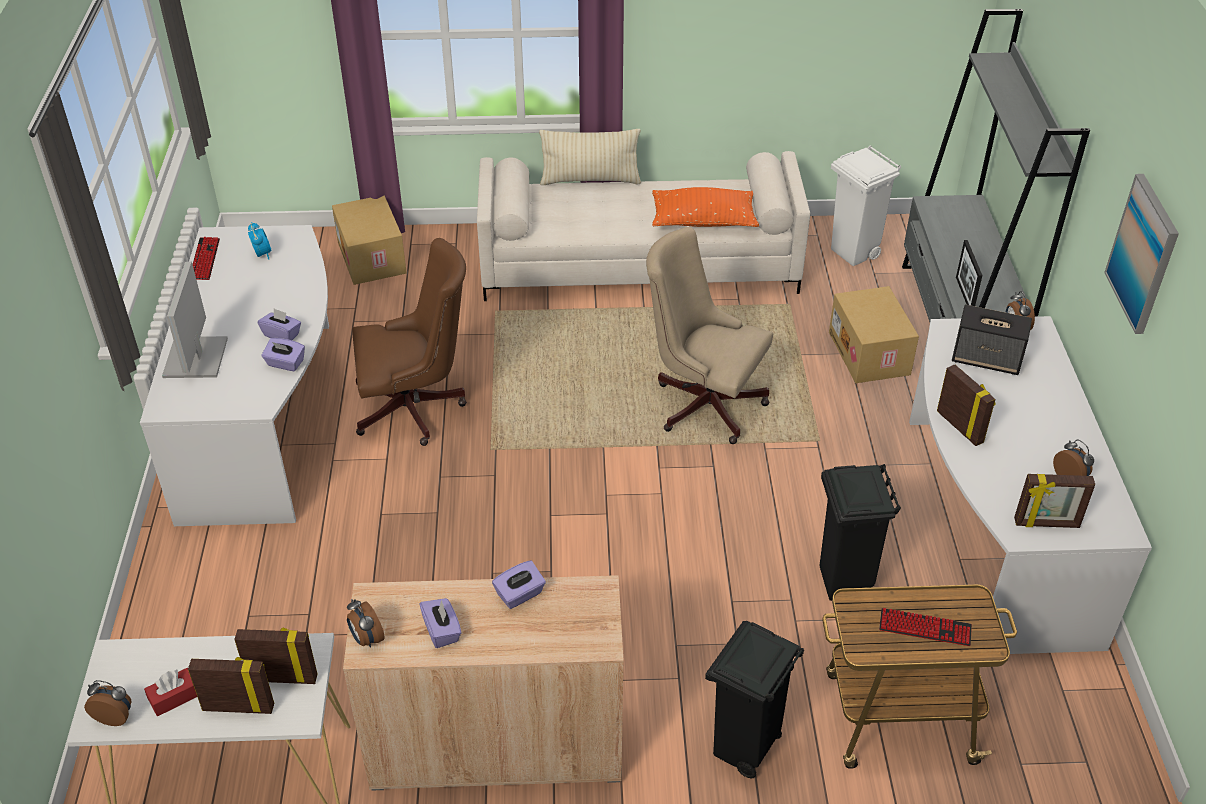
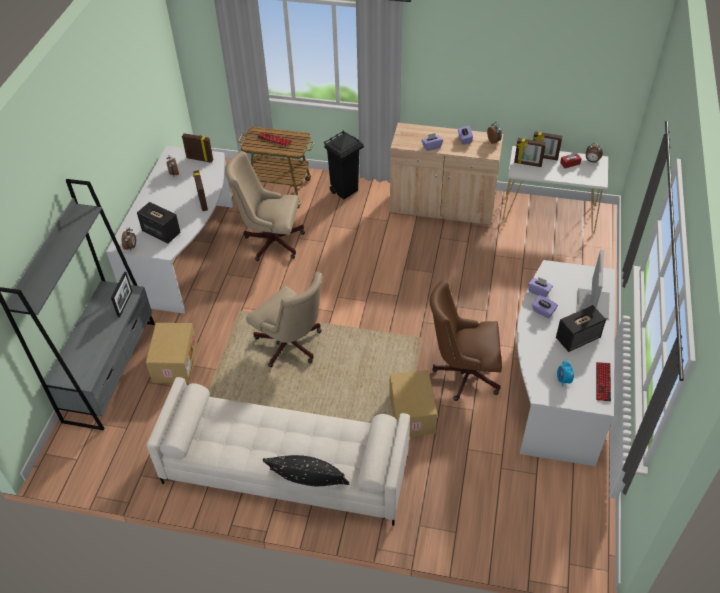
camera: 165 degrees left, 5 degrees up
cardboard box [332,196,407,285] -> cardboard box moved to [389,370,437,436]
beige pillow [539,129,641,185] -> black pillow [263,455,349,486]
orange pillow [652,187,759,227] -> none
black trash can [819,464,901,601] -> beige office chair [225,151,305,261]
white trash can [831,145,901,266] -> none
picture [1104,174,1179,334] -> none
none -> speaker [556,305,606,352]

